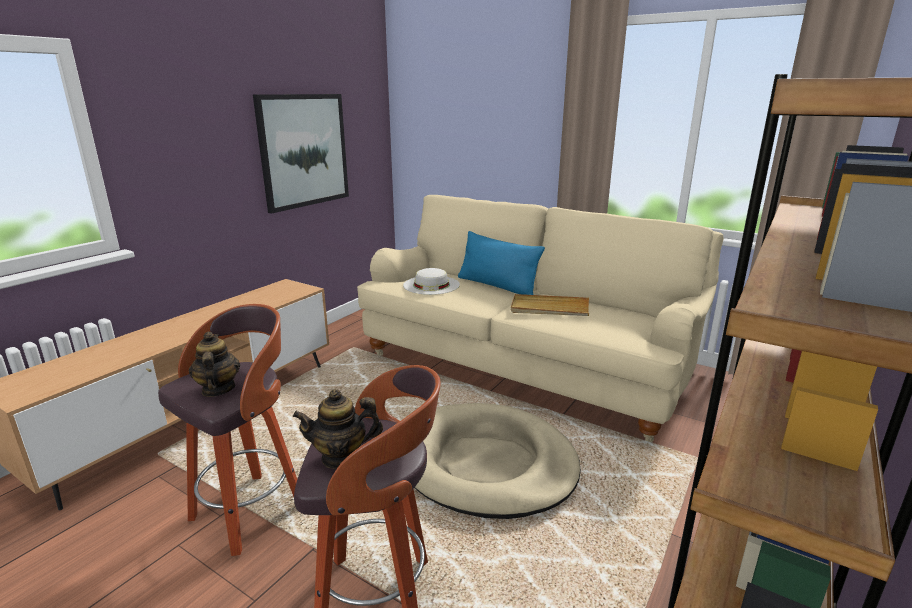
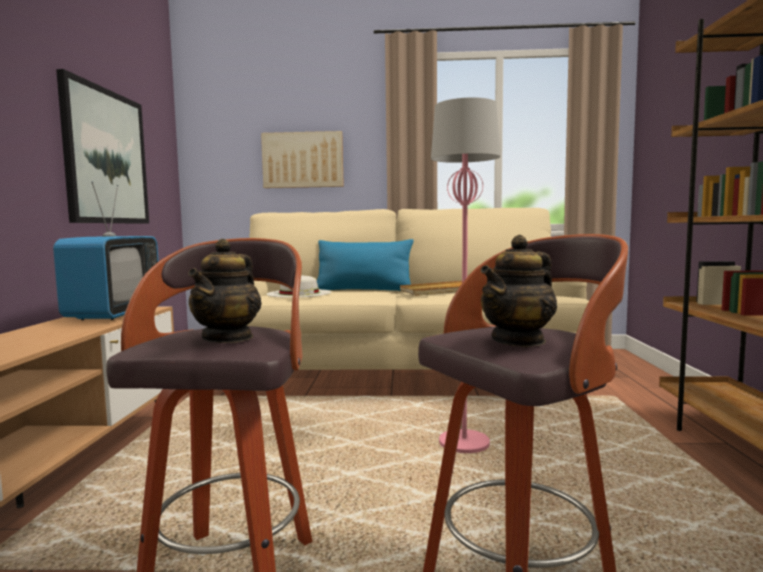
camera: 30 degrees left, 15 degrees down
teapot [189,331,240,397] -> teapot turned 120 degrees counterclockwise [188,239,262,343]
beige dog bed [414,403,580,519] -> pink floor lamp [431,97,500,453]
none -> television [53,181,159,320]
none -> picture [261,131,344,188]

